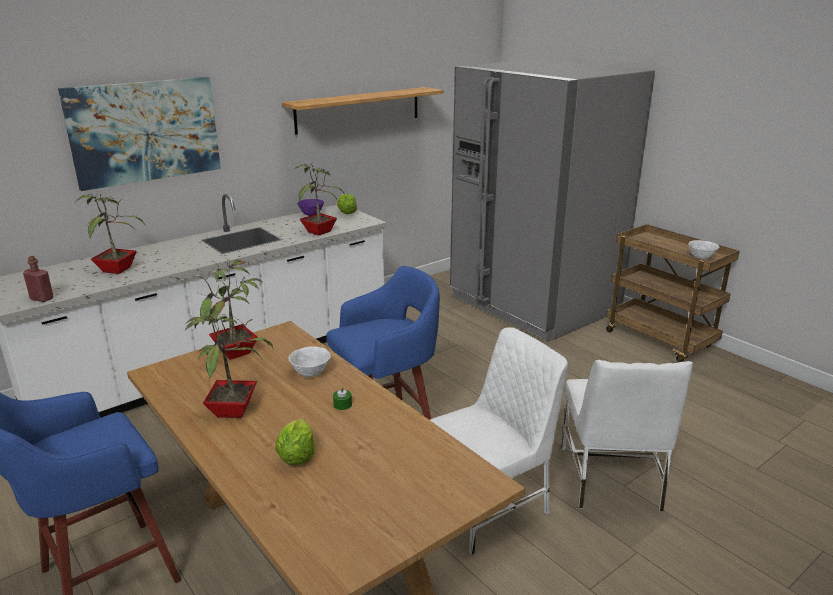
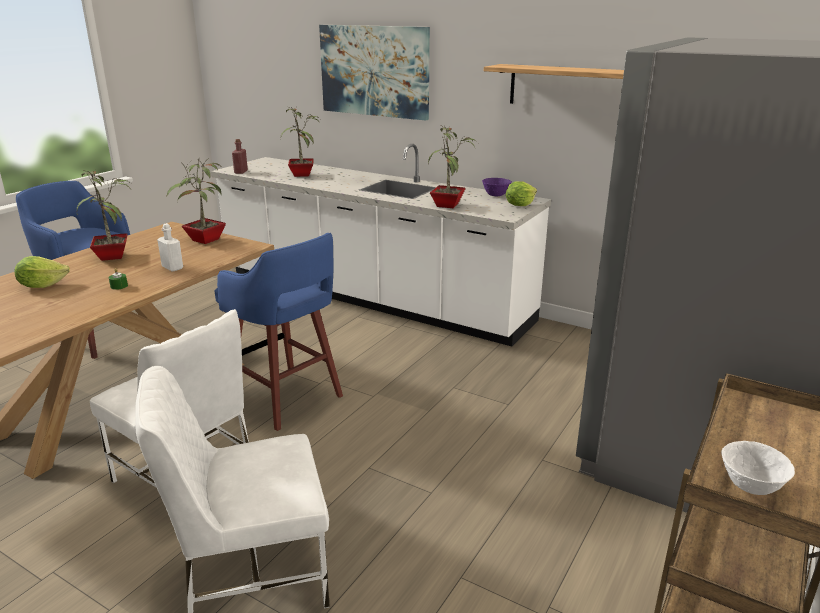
camera: 70 degrees right, 0 degrees up
white bowl [288,346,331,377] -> white bottle [157,223,183,272]

